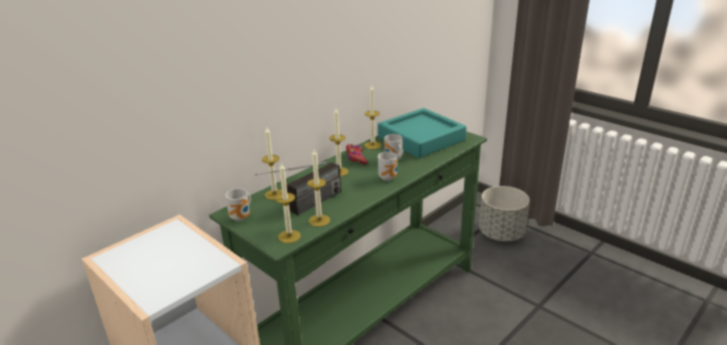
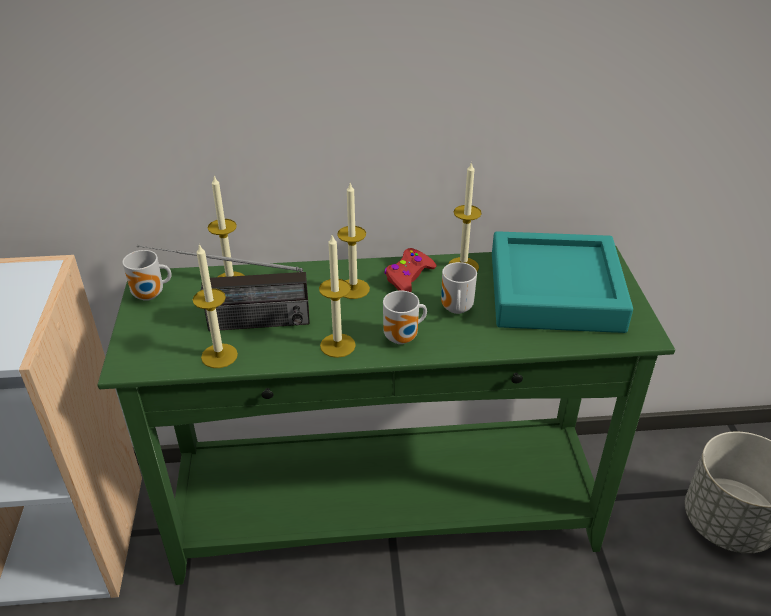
camera: 40 degrees right, 10 degrees up
candle [275,162,301,243] -> candle moved to [319,235,356,358]

